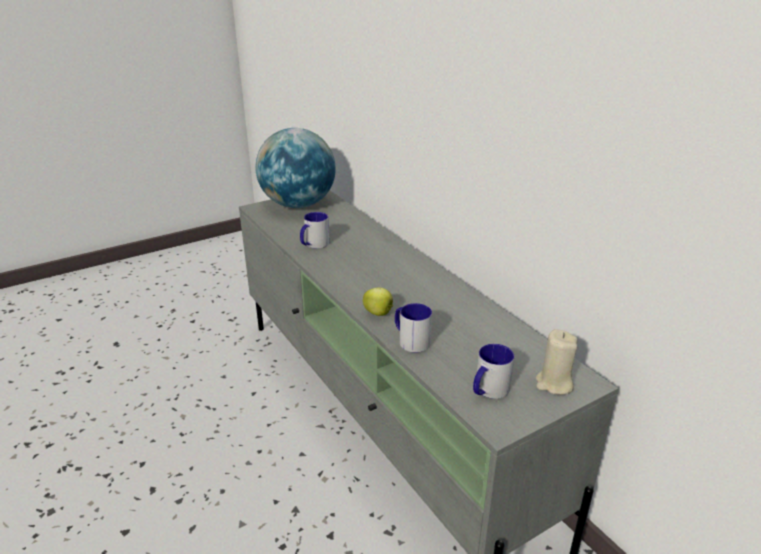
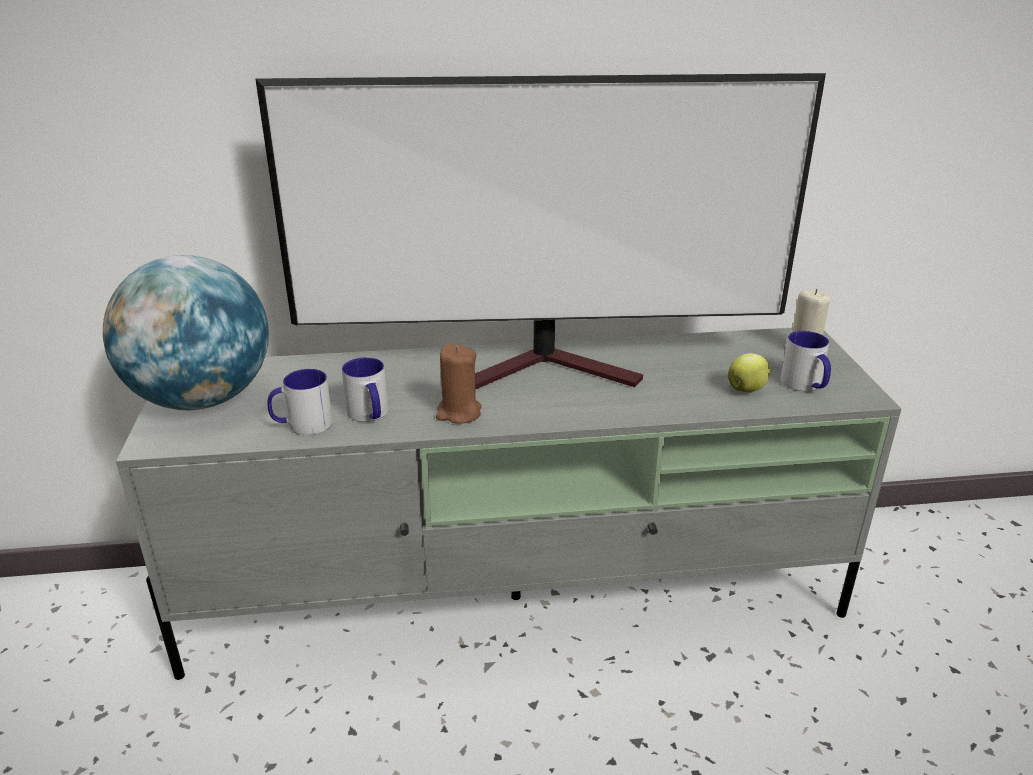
camera: 65 degrees left, 0 degrees up
apple [363,288,393,316] -> apple moved to [728,353,770,392]
mug [395,303,432,353] -> mug moved to [267,369,333,435]
none -> television [255,73,826,389]
none -> brown candle [436,344,482,424]

